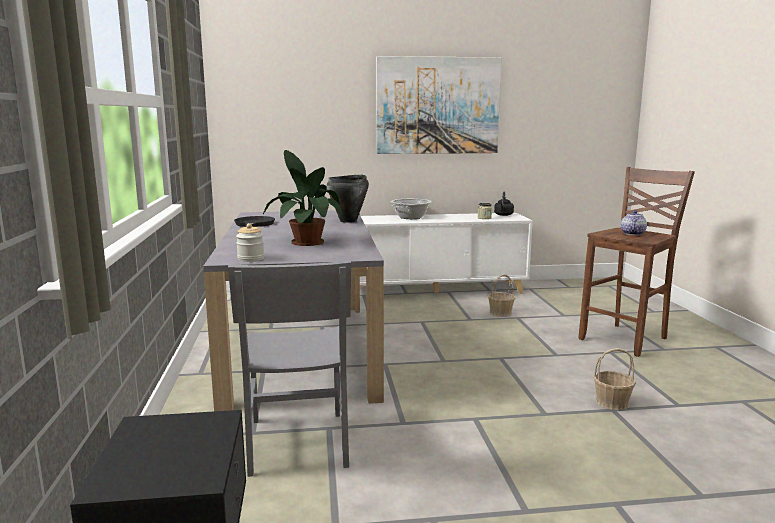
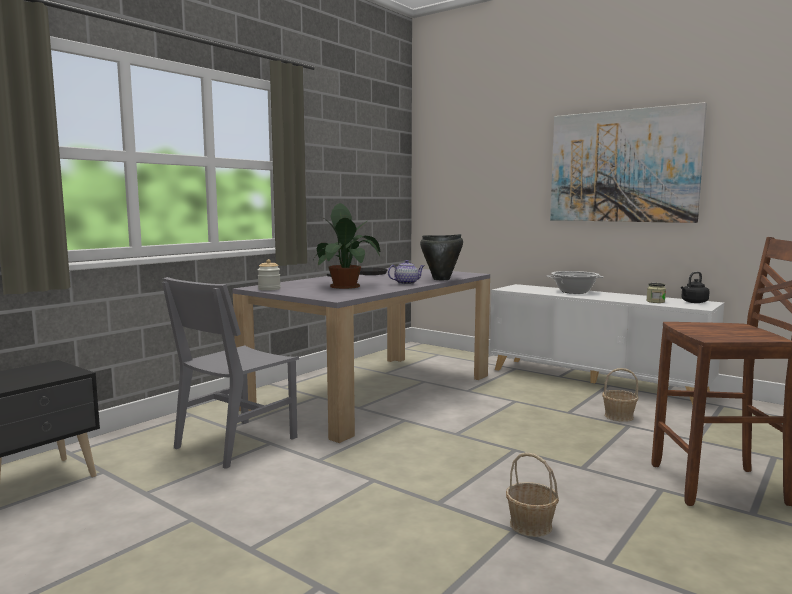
camera: 45 degrees right, 5 degrees down
teapot [621,210,647,235] -> teapot moved to [388,260,424,285]

